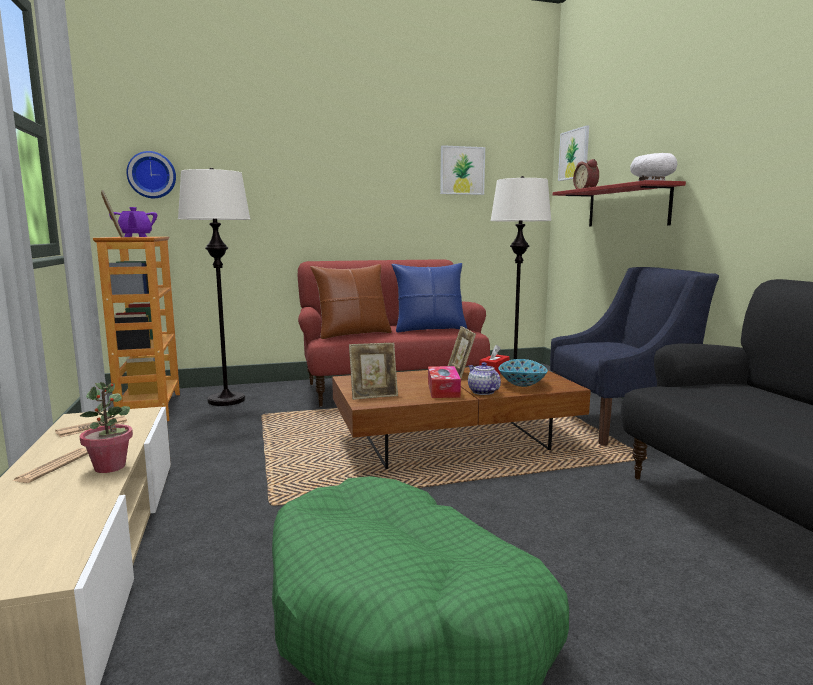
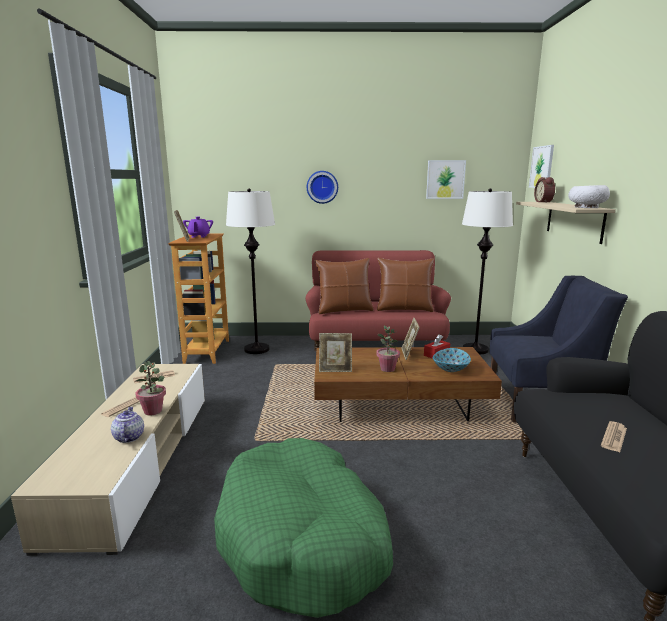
camera: 15 degrees right, 5 degrees up
wall clock [126,151,176,198] -> wall clock moved to [307,171,338,204]
blue pillow [391,263,467,332] -> brown pillow [377,258,434,312]
tissue box [428,366,461,398] -> potted plant [376,325,400,372]
teapot [468,362,501,395] -> teapot moved to [111,407,144,443]
red shelf [553,180,686,227] -> beige shelf [516,202,616,244]
none -> newspaper [601,421,627,452]

